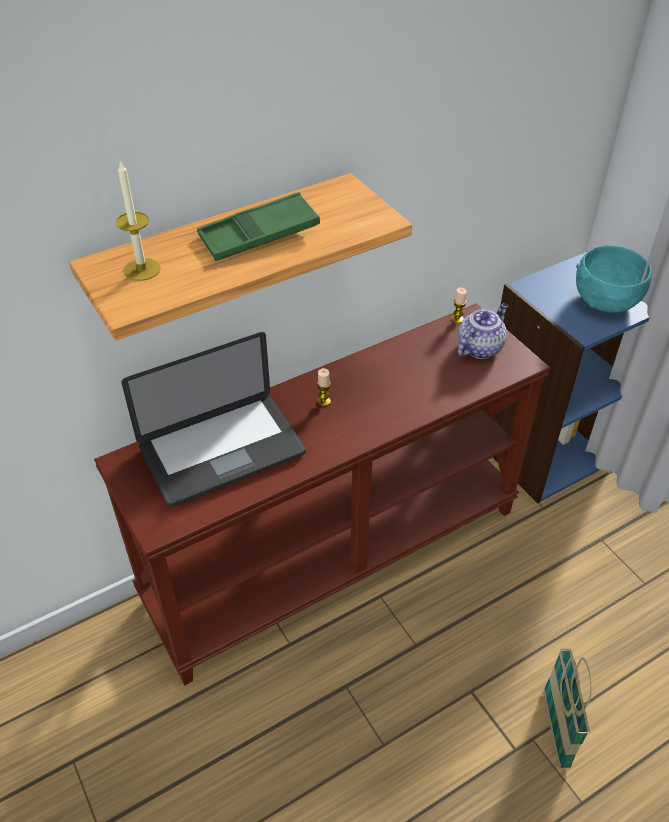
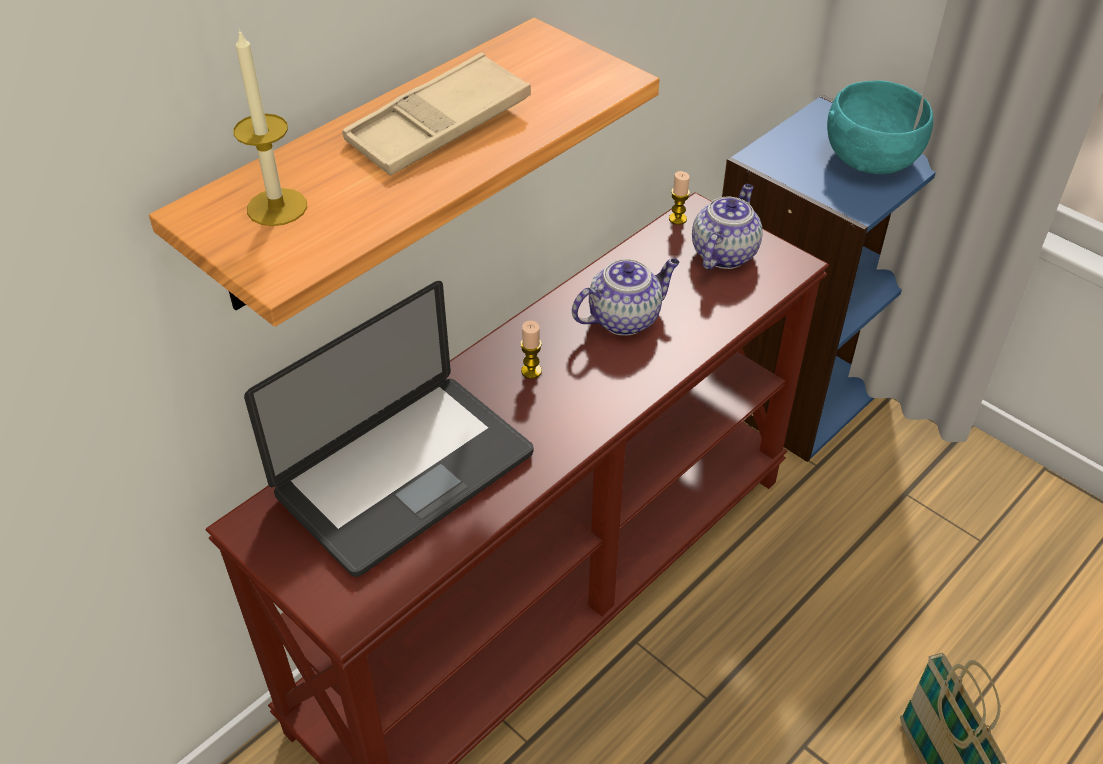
camera: 15 degrees left, 0 degrees up
green tray [197,192,320,261] -> beige tray [342,53,531,176]
none -> teapot [572,258,680,336]

